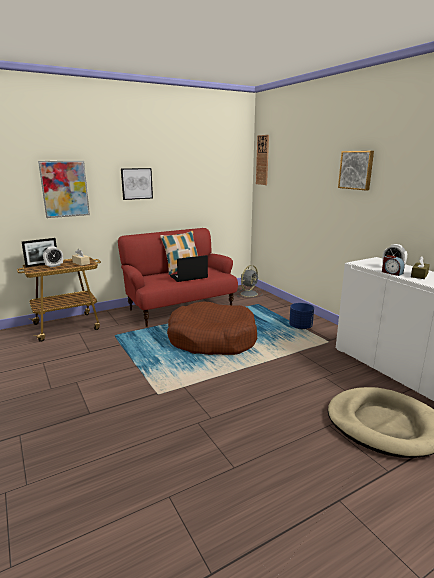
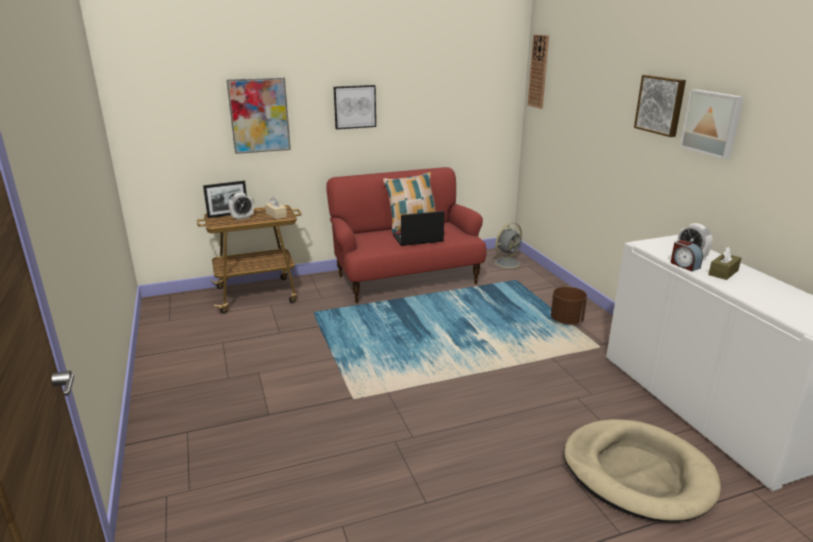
camera: 10 degrees right, 5 degrees up
brown dog bed [167,301,257,355] -> none
blue planter [289,303,314,329] -> brown planter [551,287,587,325]
none -> picture [680,89,744,159]

